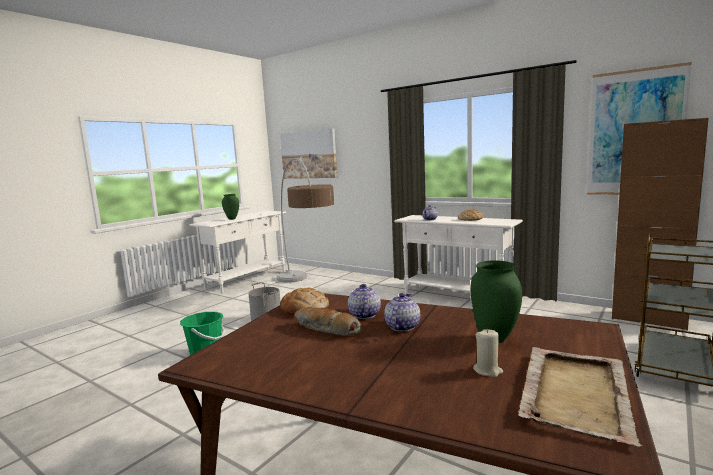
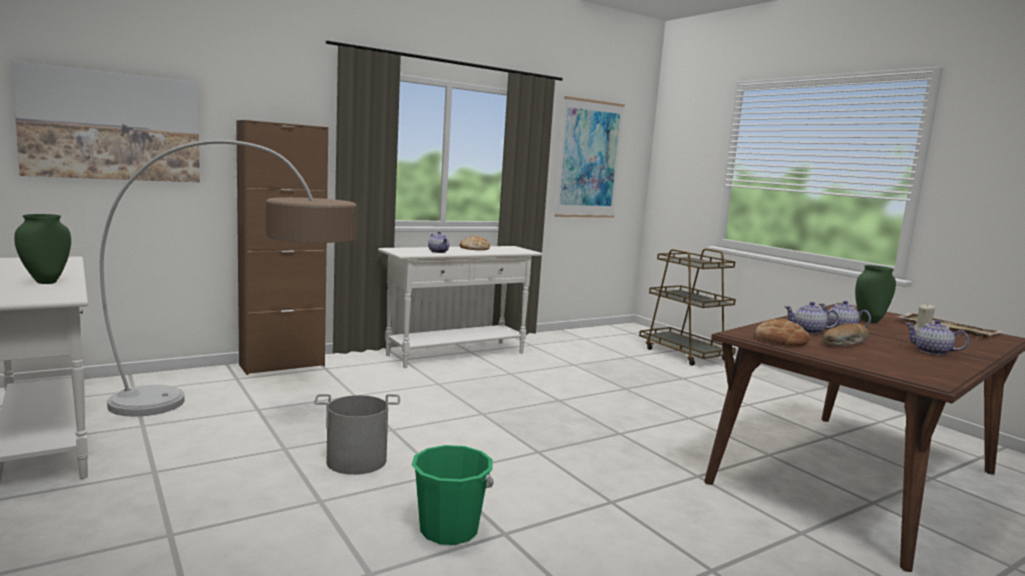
camera: 70 degrees left, 0 degrees up
brown cabinet [612,118,709,331] -> brown cabinet moved to [236,120,328,375]
none -> teapot [905,320,969,355]

